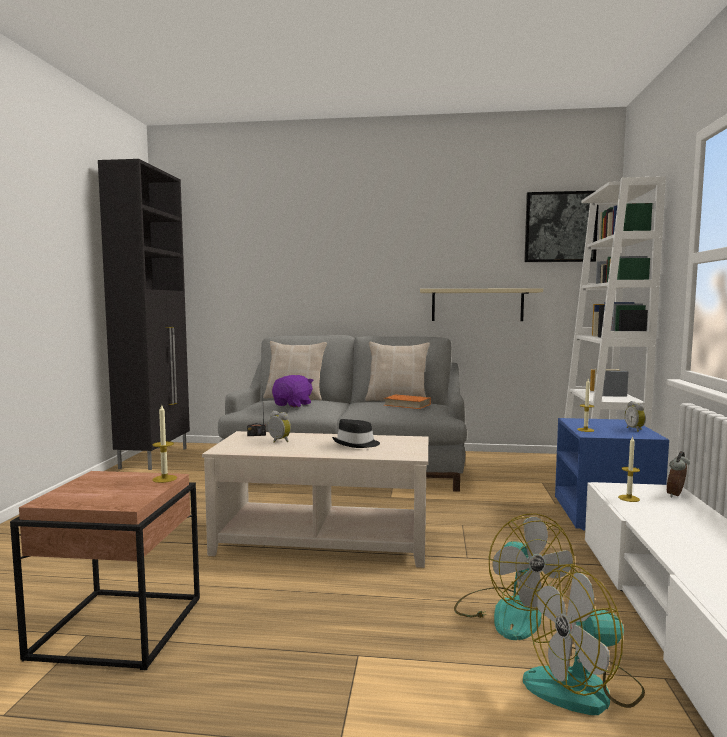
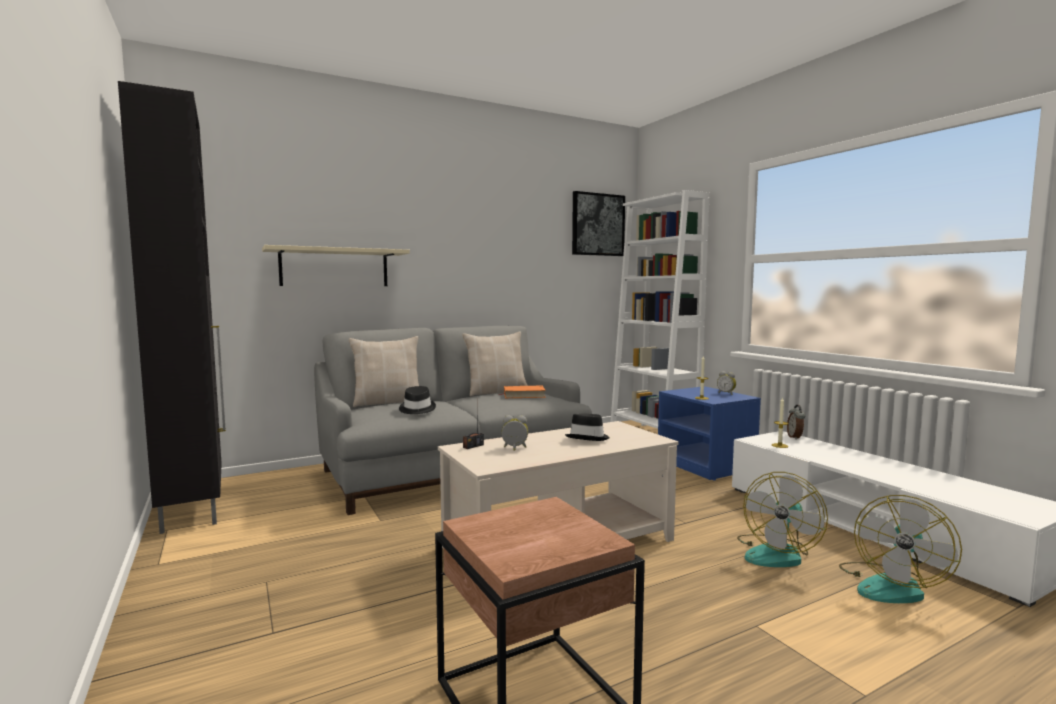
camera: 35 degrees left, 0 degrees up
candle [152,405,177,483] -> none
purple plush toy [272,375,314,407] -> black hat [399,386,436,414]
beige shelf [420,288,543,321] -> beige shelf moved to [262,245,410,286]
fan [454,513,575,640] -> fan turned 90 degrees clockwise [737,472,828,567]

